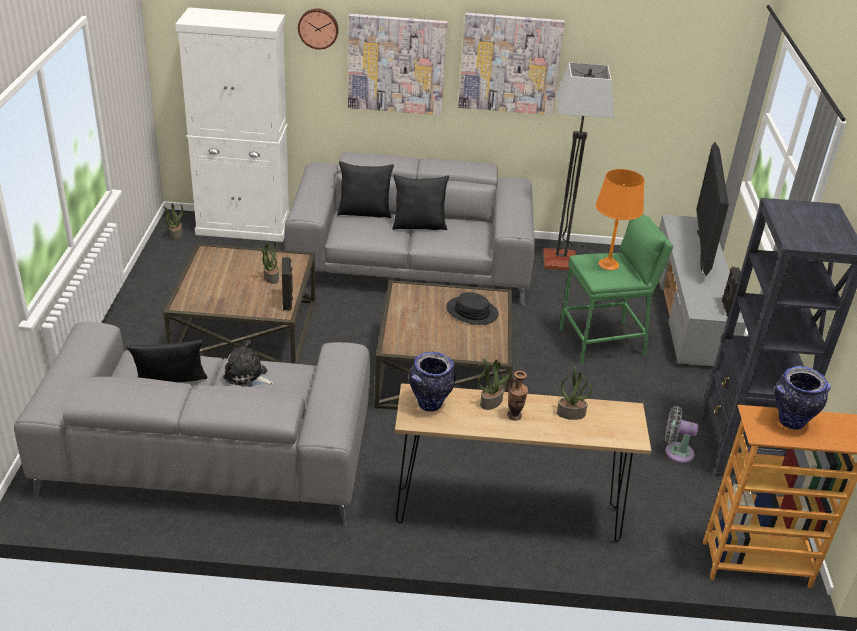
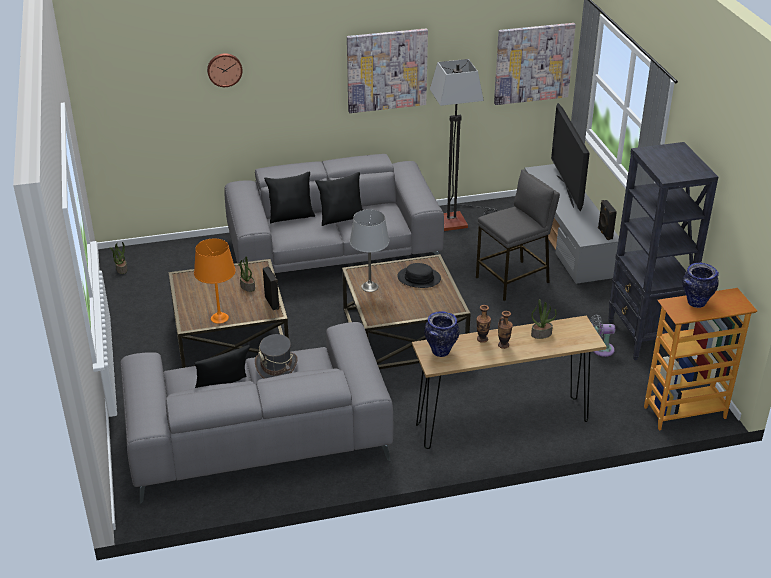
camera: 15 degrees left, 0 degrees up
white cabinet [175,7,289,242] -> none
plush toy [223,340,274,387] -> grey hat [255,334,298,379]
picture [348,14,448,115] -> picture moved to [494,23,576,105]
potted plant [478,358,512,410] -> vase [477,305,491,343]
green stool [559,214,673,364] -> grey stool [476,169,560,301]
orange table lamp [596,169,645,270] -> orange table lamp moved to [194,238,236,324]
none -> grey table lamp [350,209,389,292]

